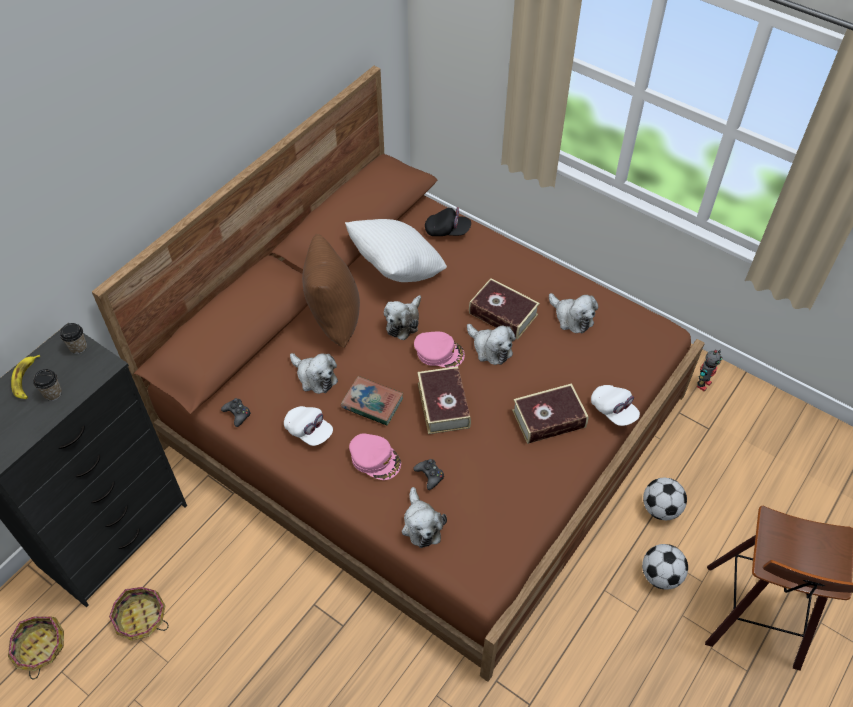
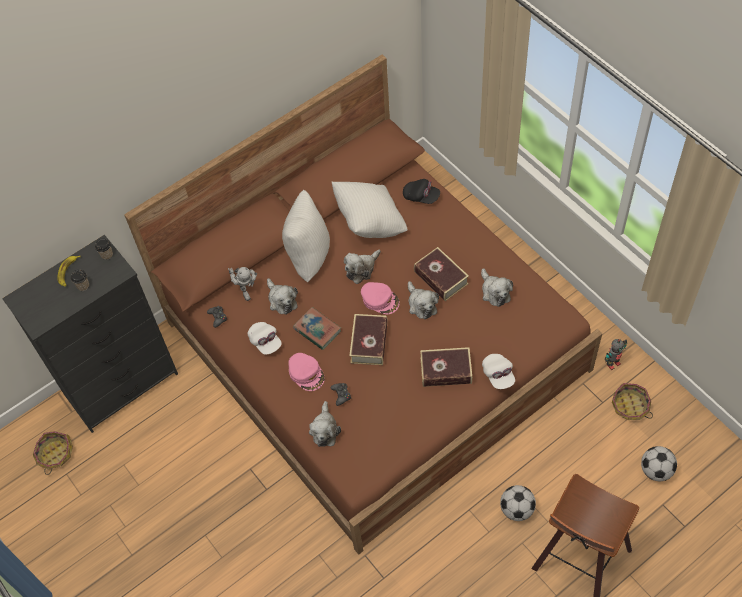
camera: 20 degrees right, 5 degrees up
basket [109,587,169,641] -> basket moved to [612,383,653,420]
brown pillow [302,234,360,348] -> white pillow [282,190,330,282]
football [643,478,687,520] -> football moved to [641,446,677,481]
none -> toy robot [228,267,257,301]

